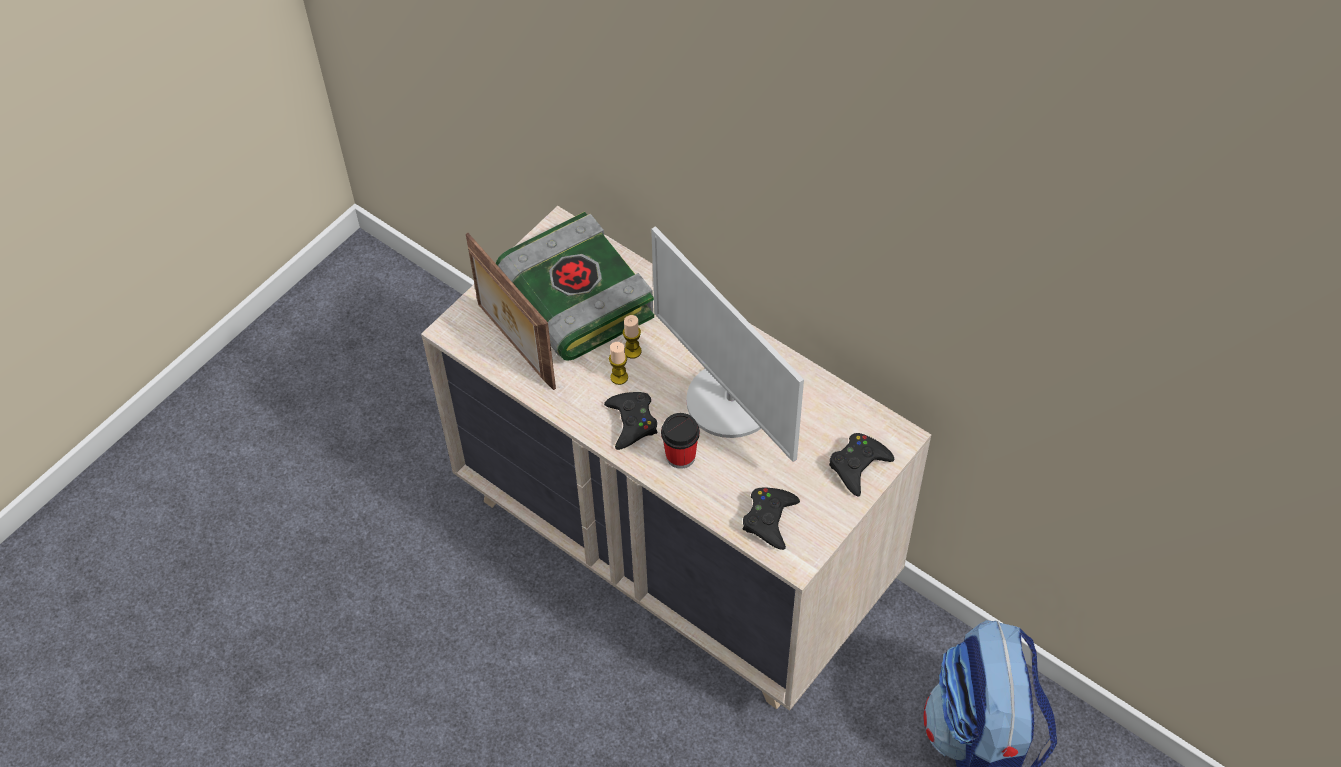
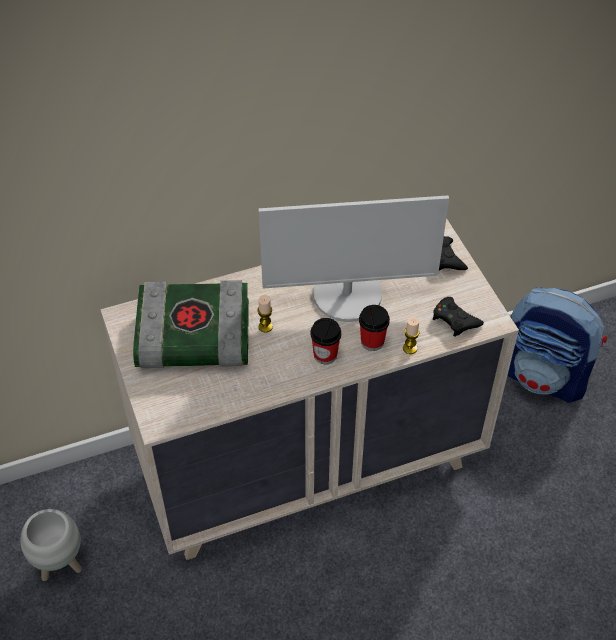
camera: 60 degrees left, 5 degrees down
picture frame [466,233,556,390] -> none
black game controller [604,392,658,450] -> cup [310,318,341,364]
candle [609,342,628,385] -> candle moved to [403,317,420,354]
none -> white planter [21,509,82,581]

